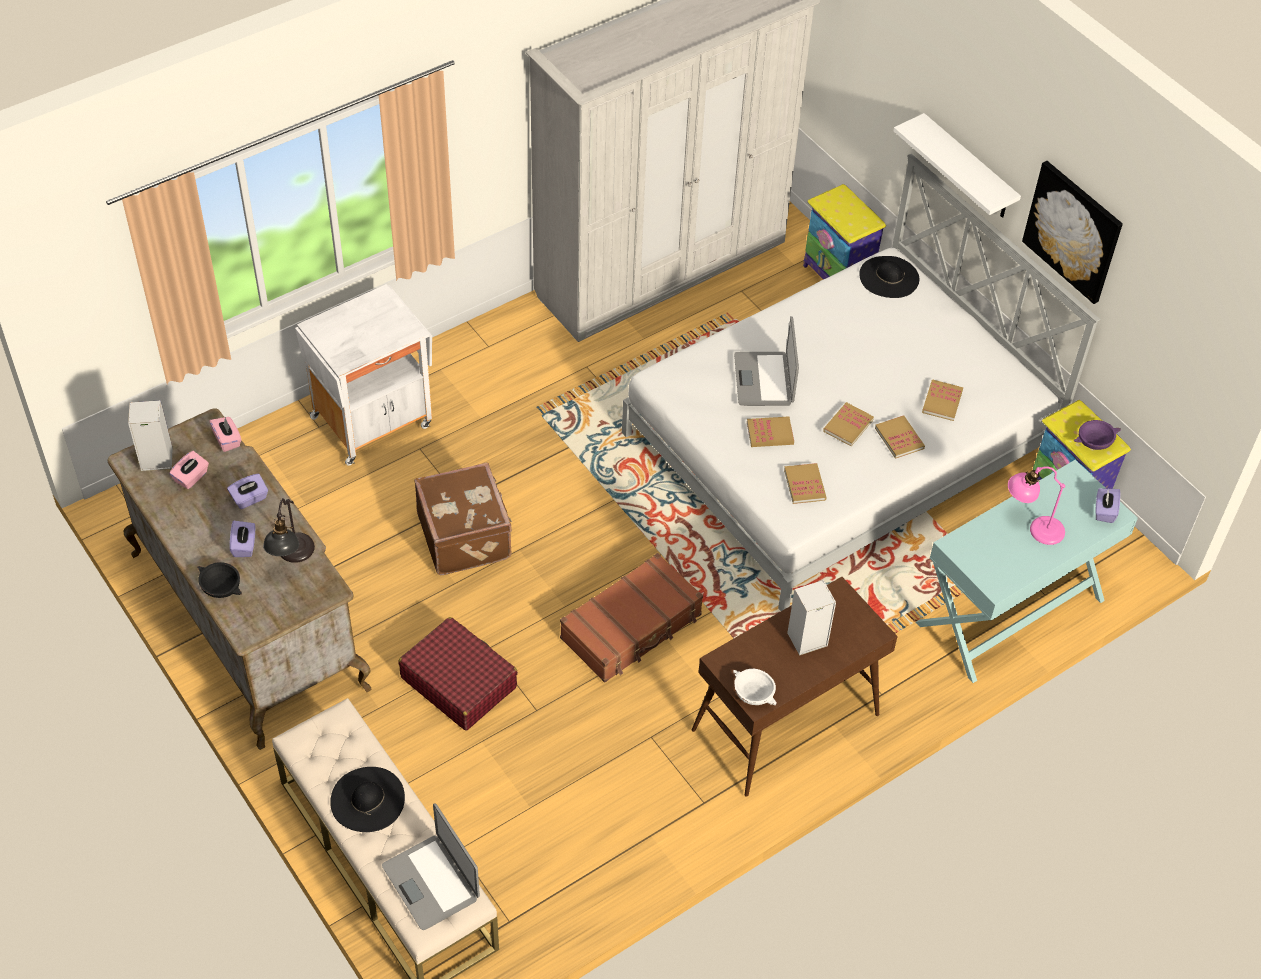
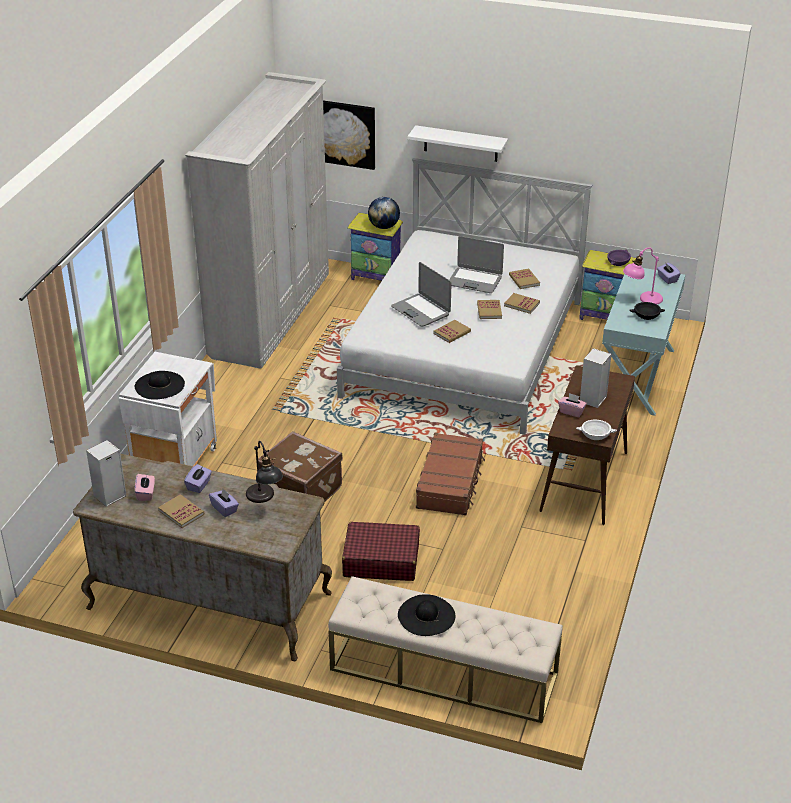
camera: 35 degrees left, 15 degrees down
black bowl [197,562,242,598] -> black bowl moved to [629,302,665,320]
pink tissue box [209,417,241,452] -> pink tissue box moved to [558,393,587,417]
laptop [382,803,480,930] -> laptop moved to [449,236,504,293]
book [784,463,827,504] -> book moved to [158,495,205,528]
black hat [860,256,919,298] -> black hat moved to [134,371,185,400]
picture [1022,161,1123,304] -> picture moved to [323,100,375,170]
none -> globe [368,197,400,229]

